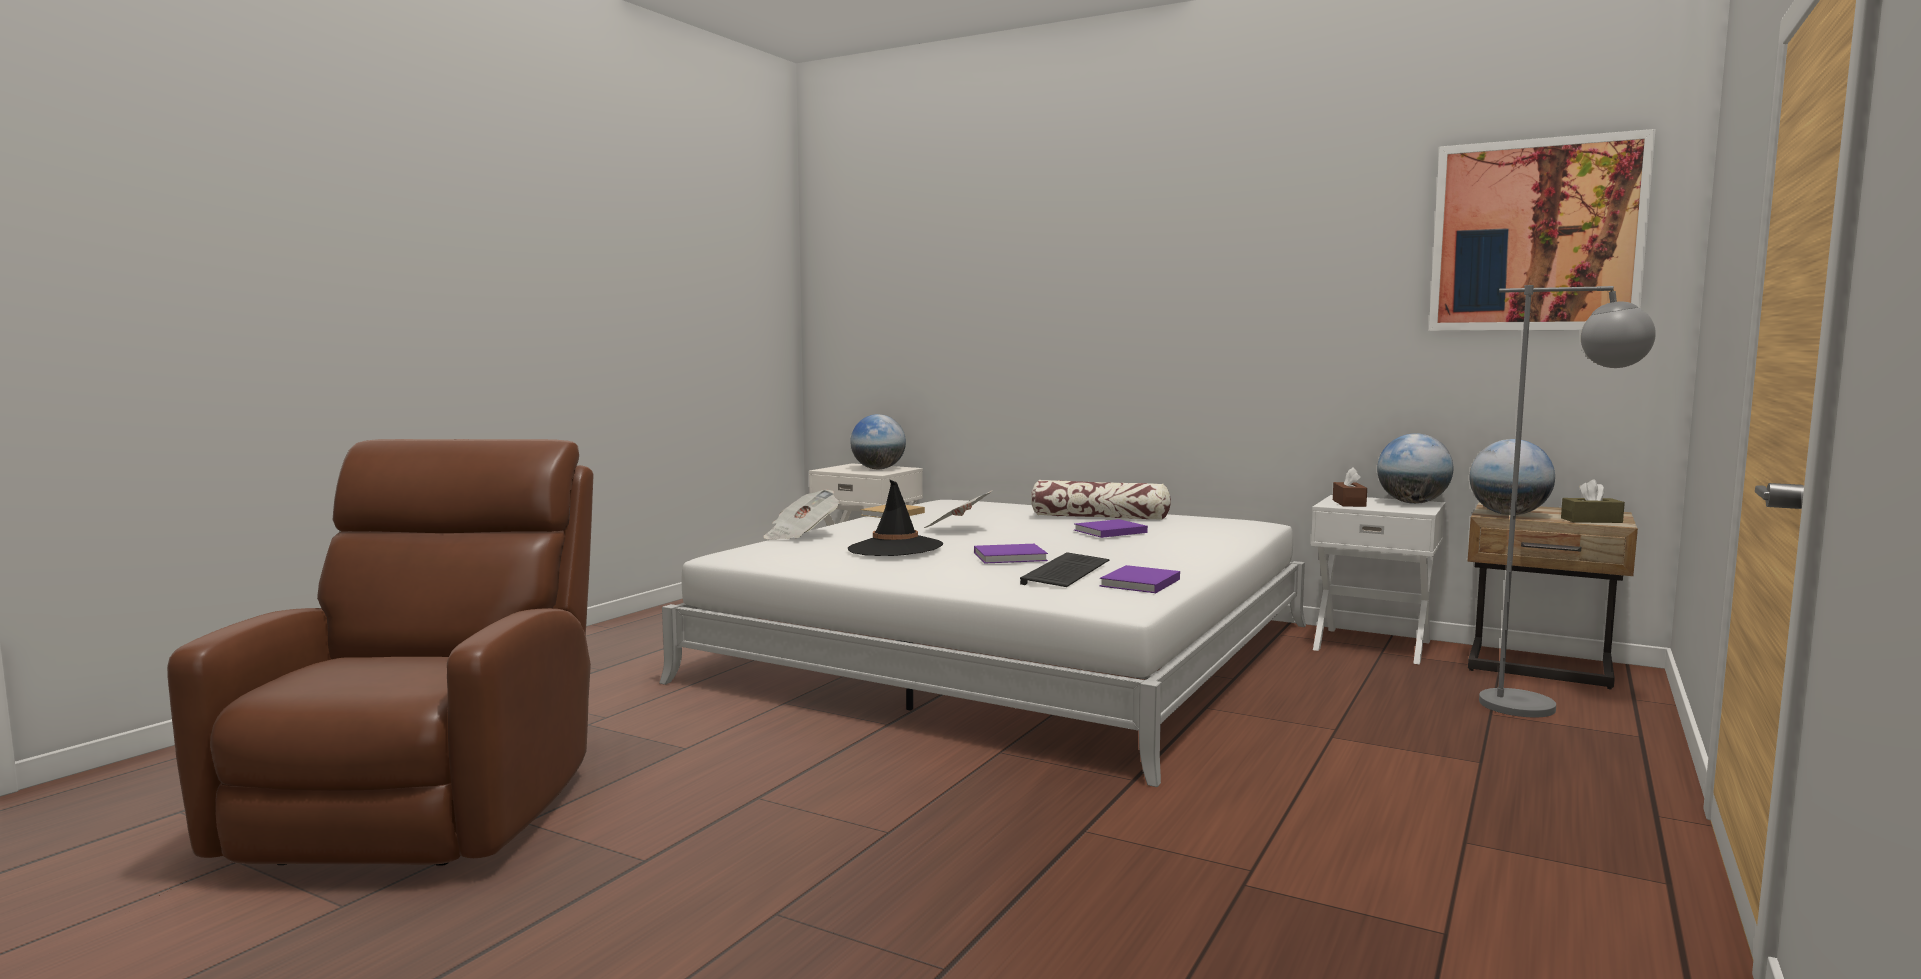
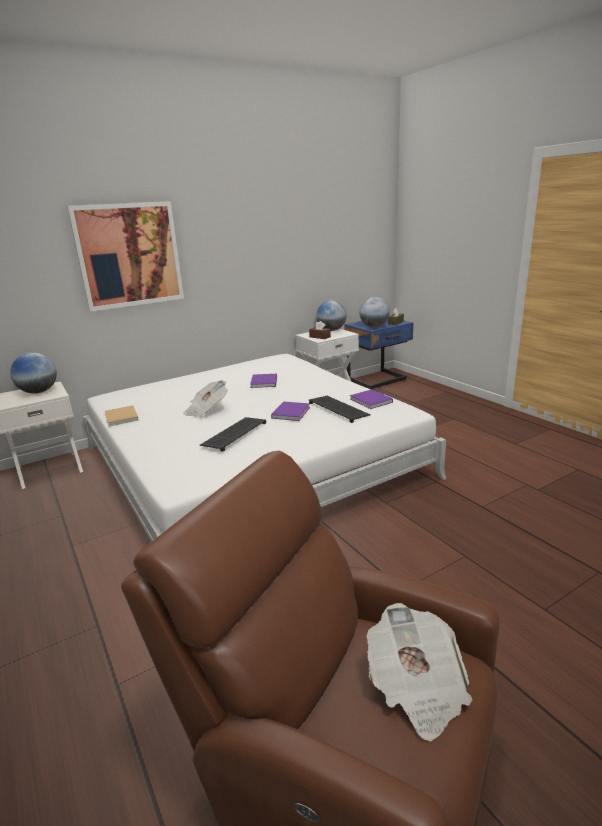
camera: 60 degrees left, 15 degrees up
newspaper [763,490,839,540] -> newspaper moved to [366,603,473,741]
black hat [848,479,943,556] -> keyboard [200,417,266,452]
pillow [1031,480,1171,520] -> none
picture [1429,129,1656,331] -> picture moved to [67,201,184,312]
beige nightstand [1468,503,1638,689] -> blue nightstand [344,320,413,389]
grey floor lamp [1479,285,1656,717] -> none

